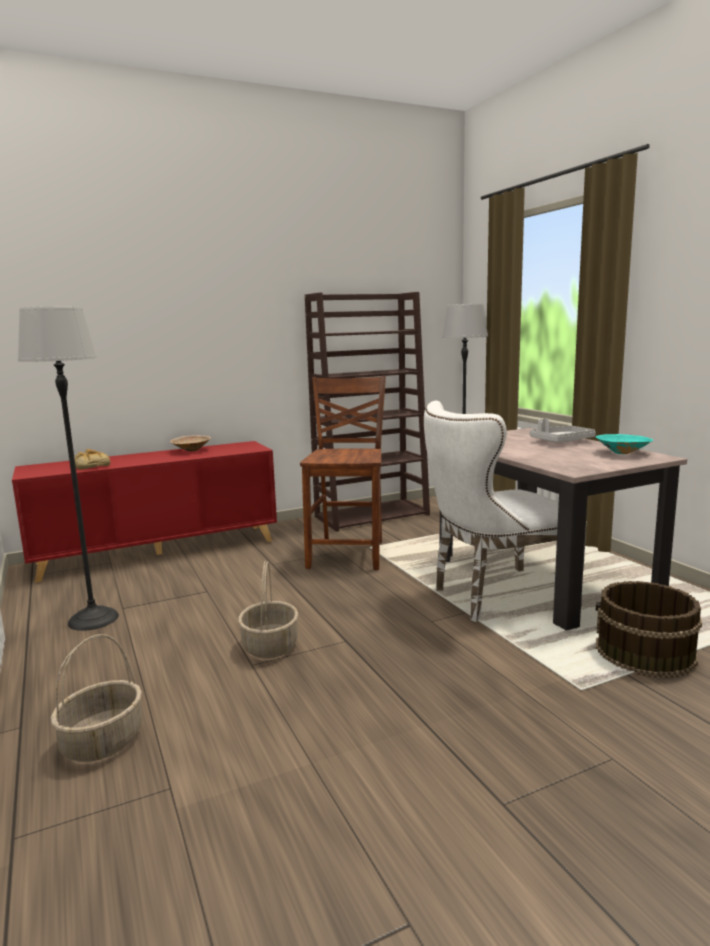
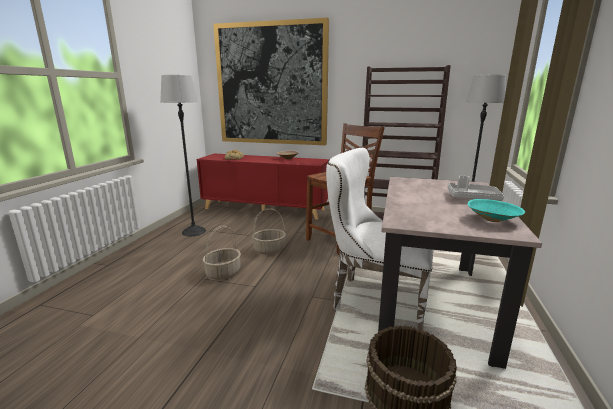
camera: 40 degrees right, 5 degrees up
basket [51,634,142,762] -> basket moved to [252,208,286,255]
none -> picture [213,18,329,145]

